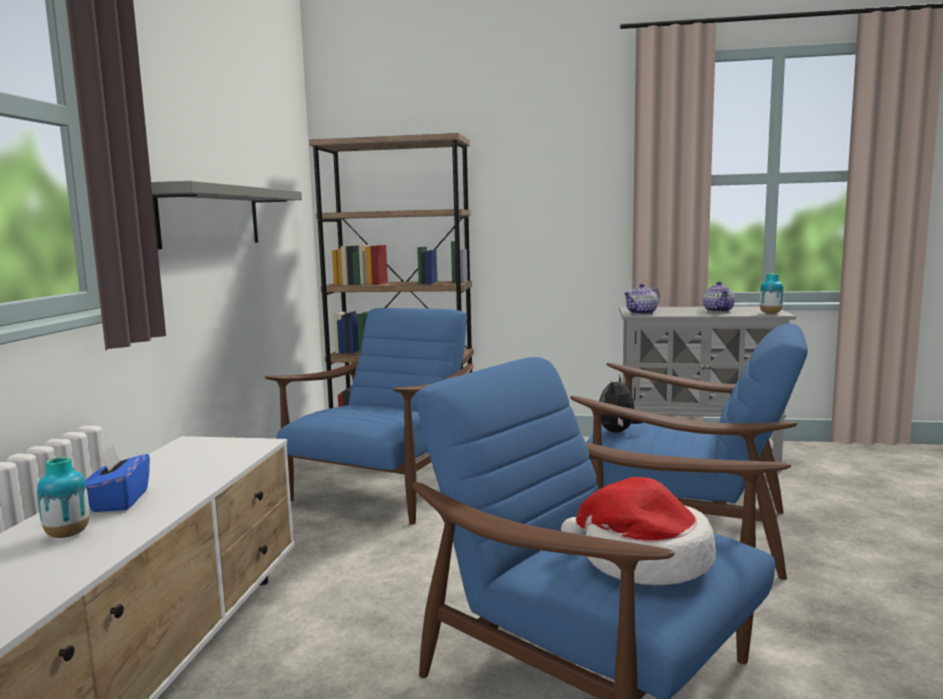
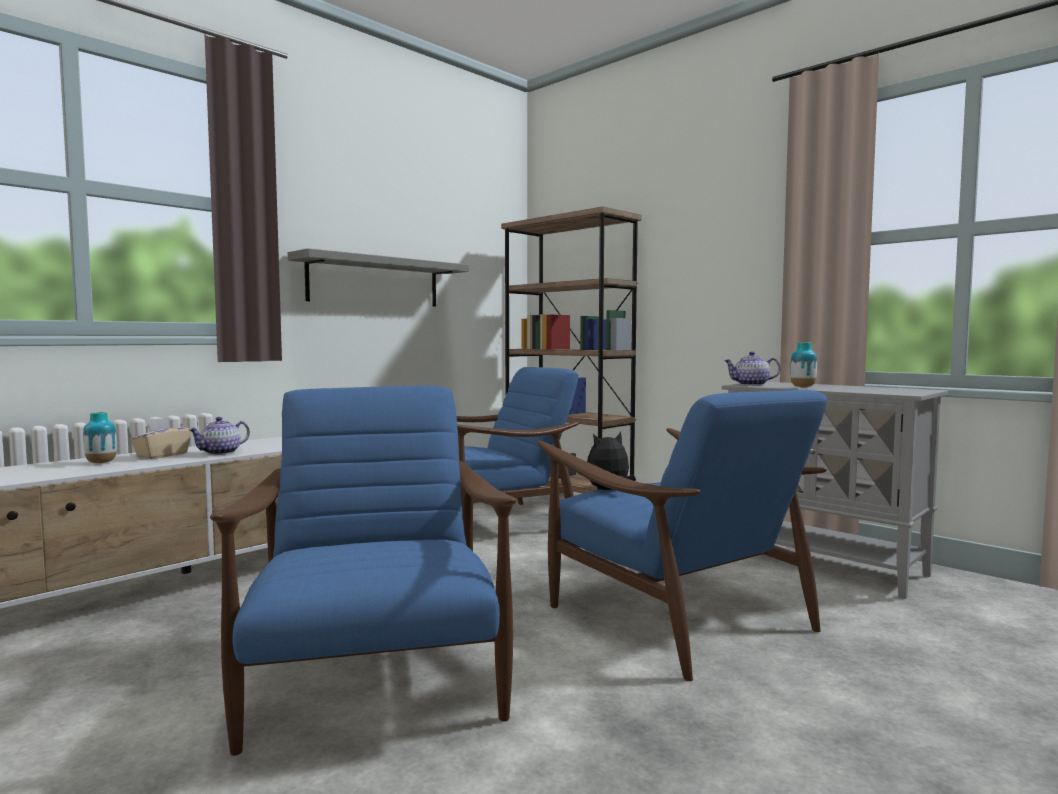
camera: 35 degrees right, 5 degrees down
blue tissue box [85,445,150,512] -> beige tissue box [130,417,192,459]
hat [561,477,716,585] -> none
teapot [703,281,735,312] -> teapot moved to [188,417,250,455]
vase [760,274,784,314] -> vase moved to [790,342,817,387]

